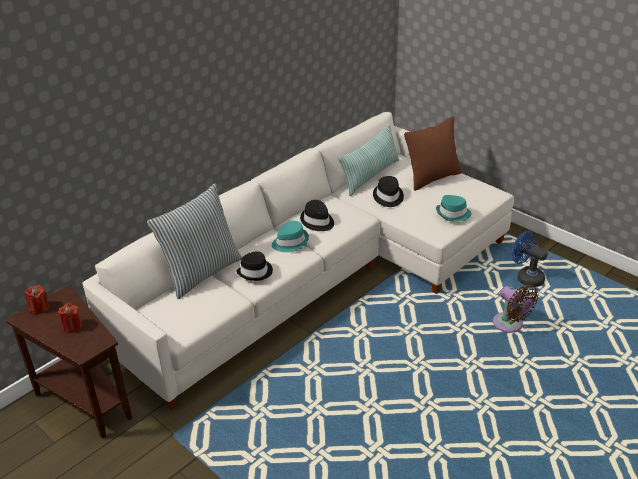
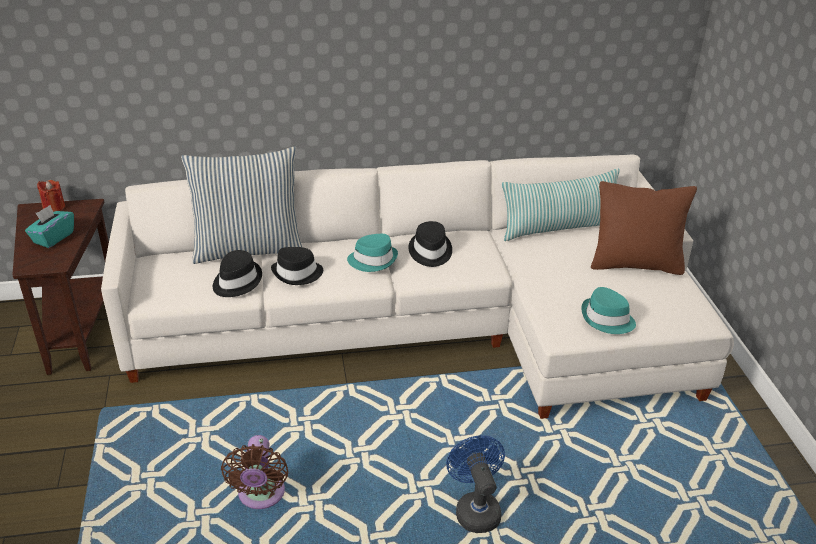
camera: 35 degrees right, 0 degrees up
red candle [58,303,82,333] -> turquoise tissue box [25,205,74,248]
black hat [373,176,404,207] -> black hat moved to [213,250,262,297]
brown fan [493,284,539,333] -> brown fan moved to [221,435,288,509]
blue fan [512,231,548,287] -> blue fan moved to [446,435,505,533]

